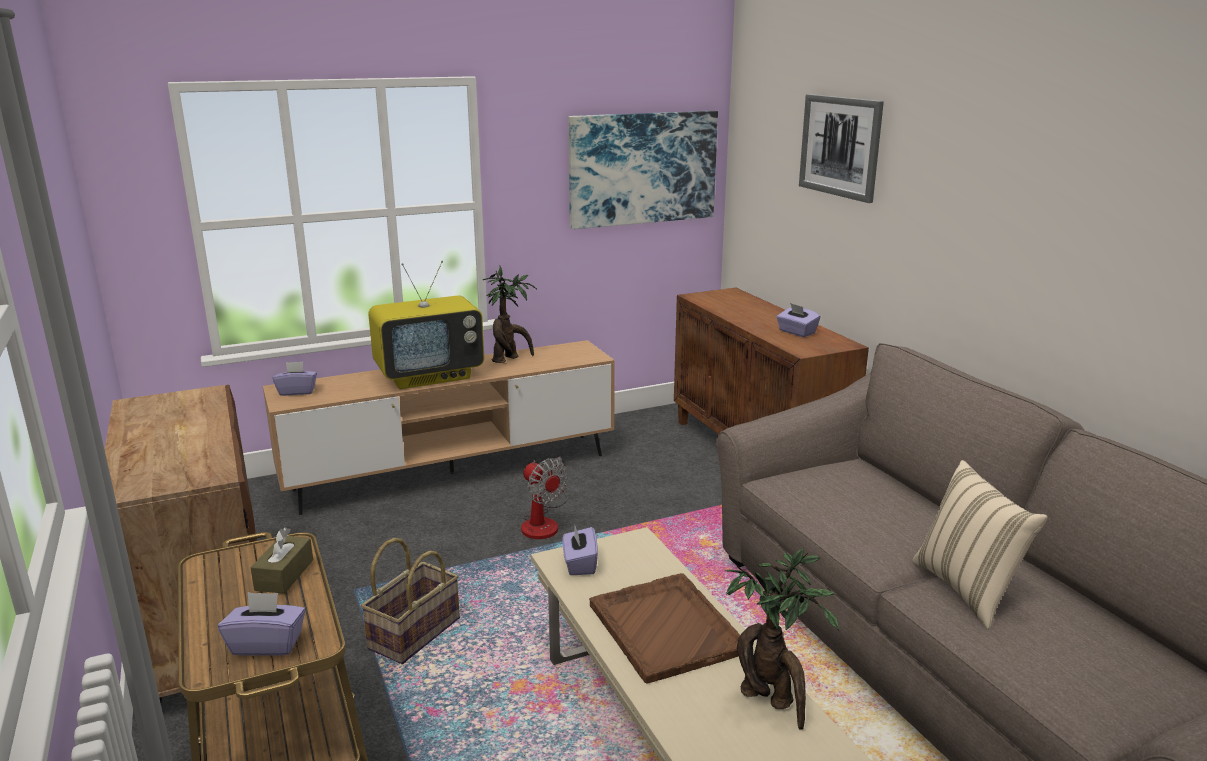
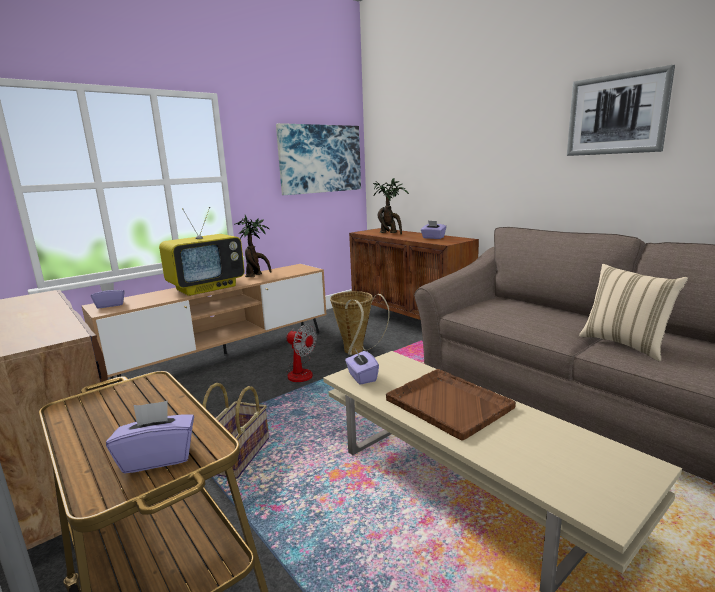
camera: 15 degrees left, 5 degrees down
brown tissue box [250,527,313,594] -> none
potted plant [725,548,839,730] -> potted plant moved to [373,178,409,234]
picture [799,94,884,203] -> picture moved to [567,65,675,156]
none -> basket [330,291,390,355]

